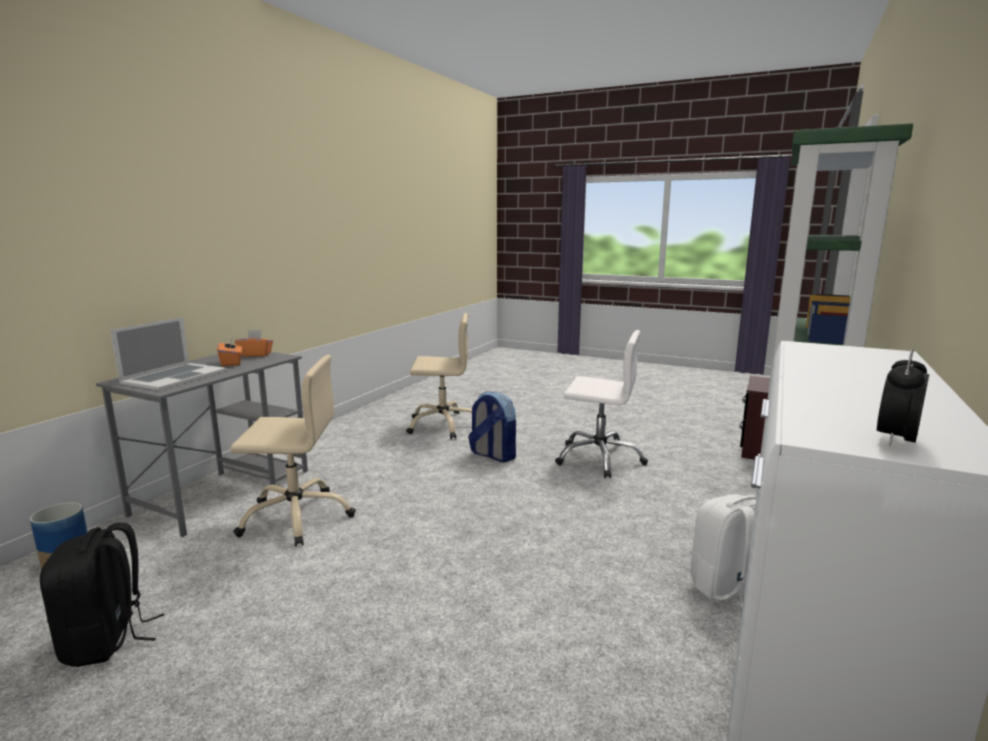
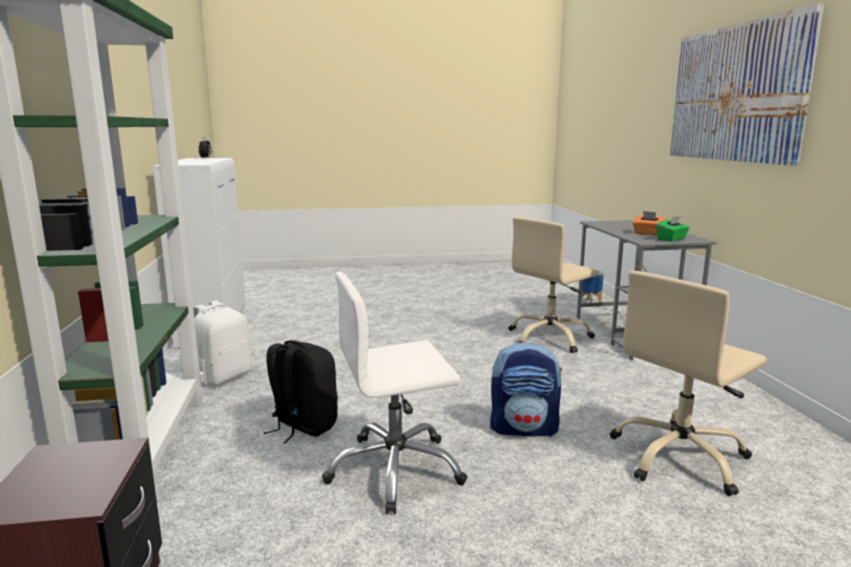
camera: 145 degrees right, 0 degrees up
black backpack [40,522,164,667] -> black backpack moved to [263,340,338,444]
laptop [110,317,227,390] -> none
orange tissue box [235,330,273,357] -> green tissue box [656,216,689,242]
none -> picture [670,4,824,166]

